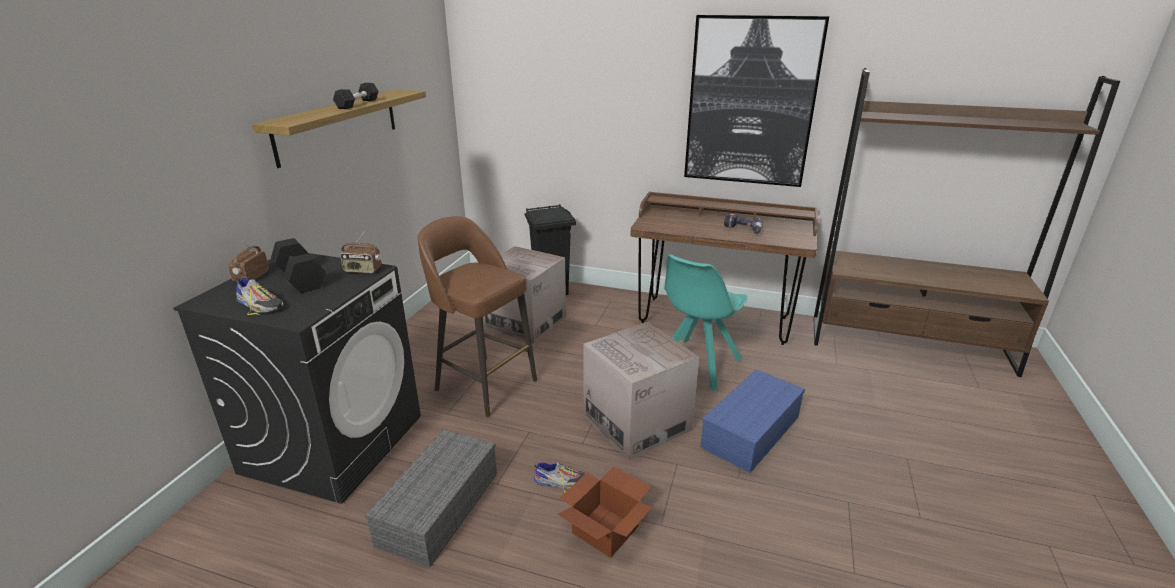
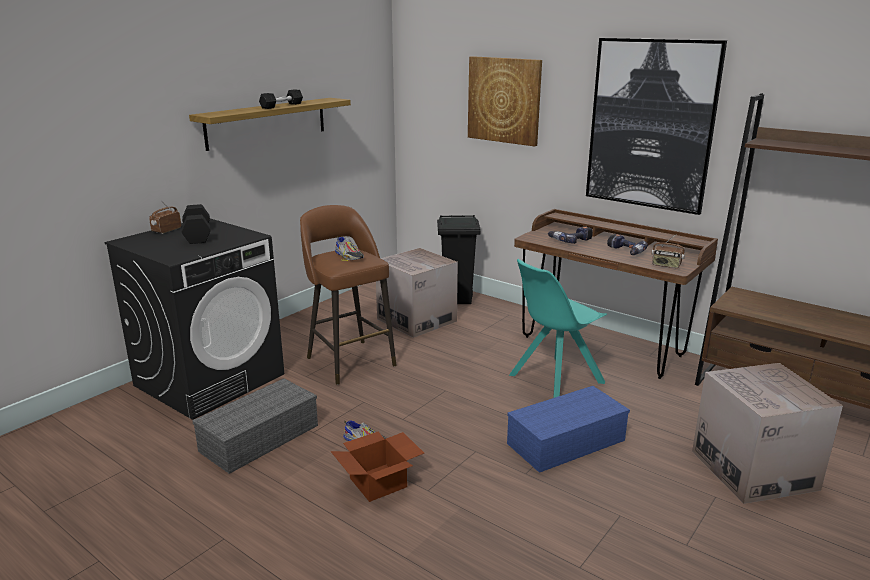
camera: 20 degrees right, 5 degrees down
shoe [236,278,283,315] -> shoe moved to [335,236,364,261]
radio [340,231,382,273] -> radio moved to [651,234,685,268]
cardboard box [583,322,700,460] -> cardboard box moved to [692,363,843,504]
none -> picture [468,56,542,147]
none -> power drill [548,226,593,244]

